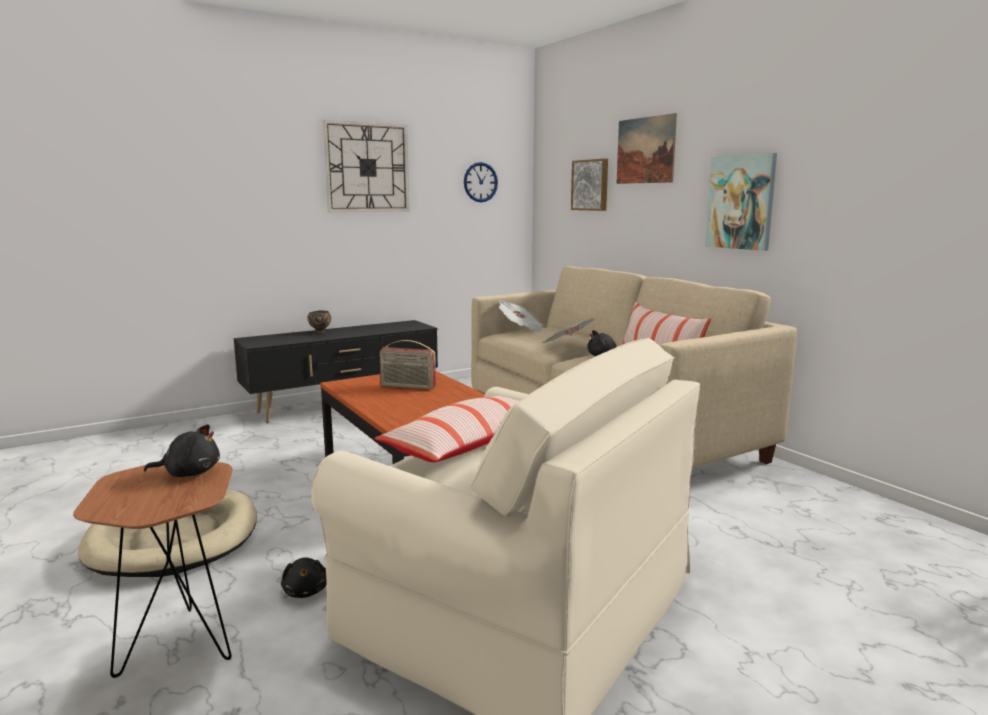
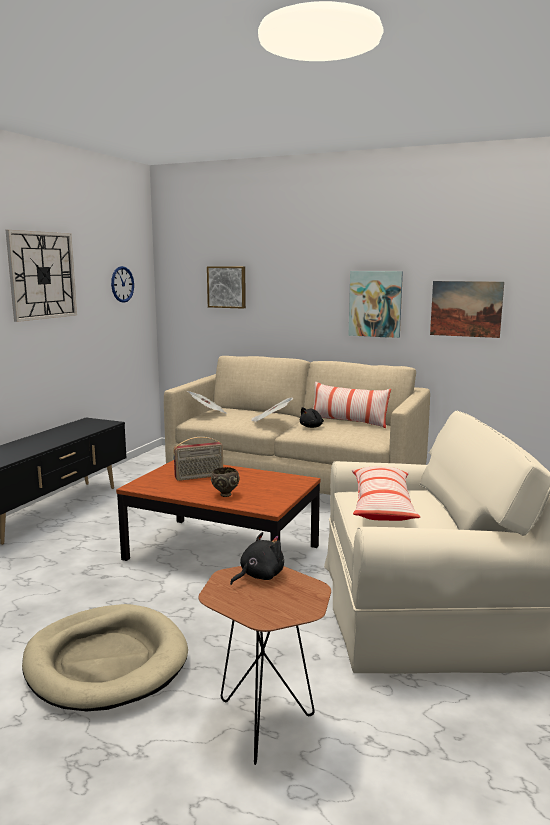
camera: 35 degrees left, 0 degrees up
black plush toy [281,557,326,598] -> none
brown bowl [307,310,331,333] -> brown bowl moved to [211,467,239,497]
picture [616,113,677,184] -> picture moved to [430,281,504,338]

